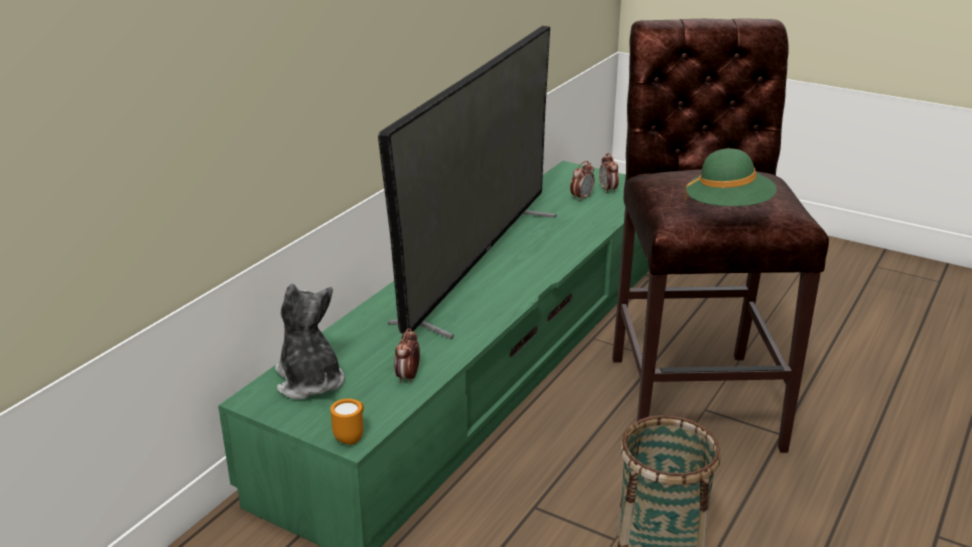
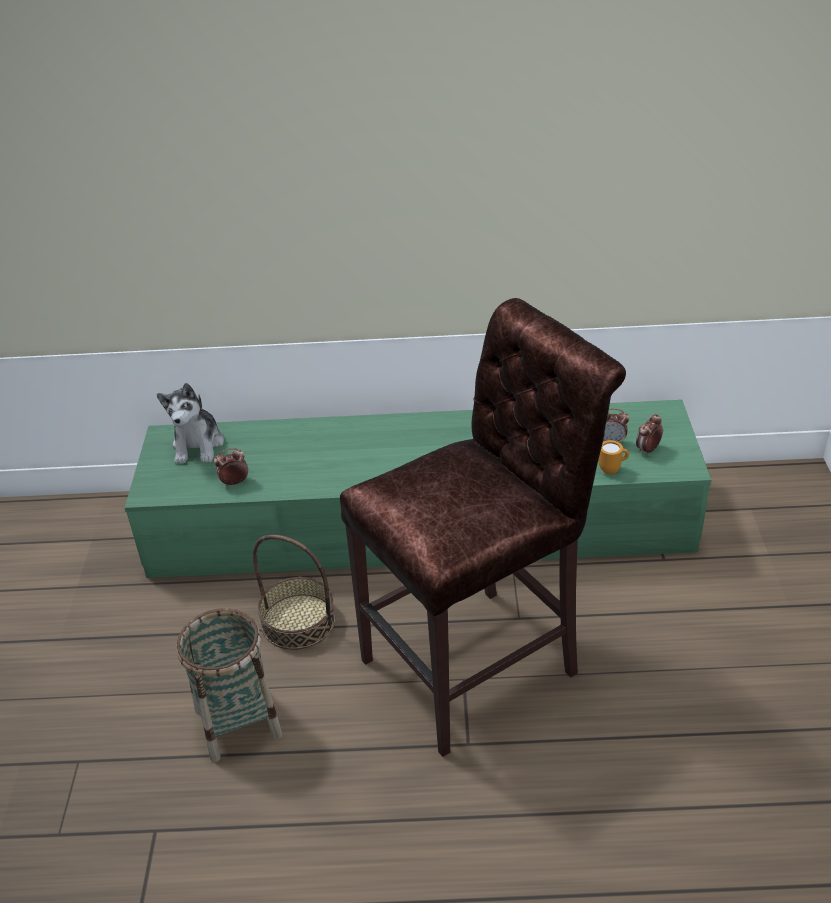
camera: 60 degrees right, 10 degrees up
plush toy [275,284,345,400] -> plush toy turned 150 degrees clockwise [157,383,224,464]
orange mug [330,398,364,445] -> orange mug moved to [599,440,629,474]
television [378,26,557,340] -> none
green hat [684,148,777,206] -> none
none -> basket [253,535,336,650]

